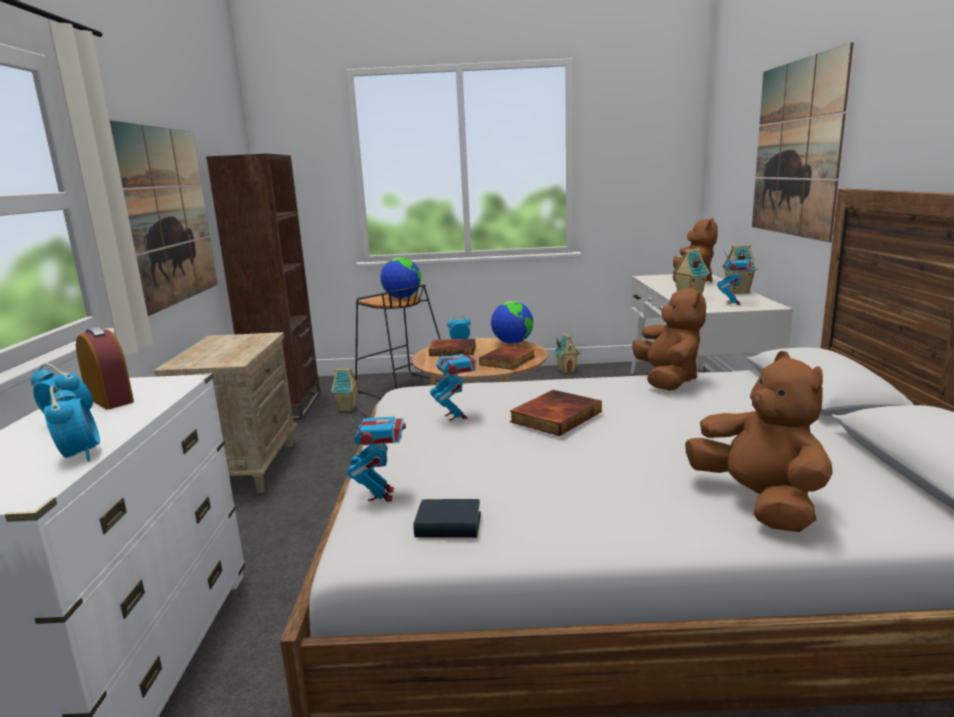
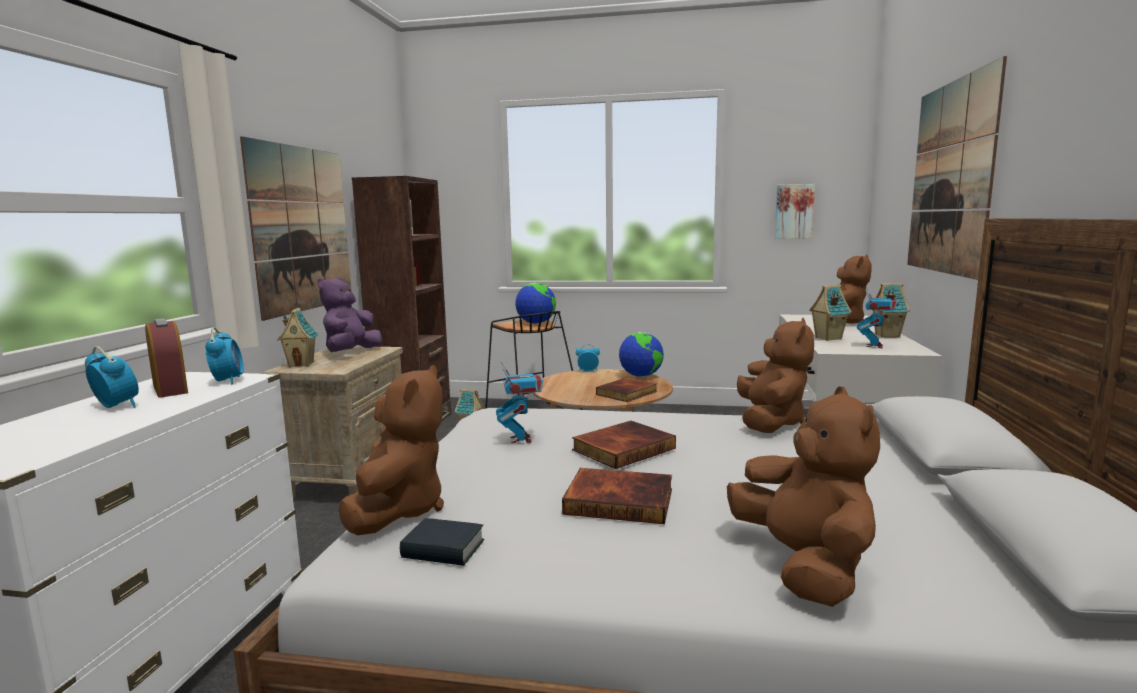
camera: 10 degrees right, 5 degrees down
alarm clock [44,386,100,461] -> alarm clock moved to [205,327,244,385]
toy robot [347,402,406,502] -> brown plush toy [338,365,444,535]
book [429,339,476,356] -> book moved to [562,468,672,524]
toy house [554,333,580,373] -> toy house moved to [278,308,319,367]
none -> purple plush toy [317,278,382,352]
none -> picture [775,184,815,239]

